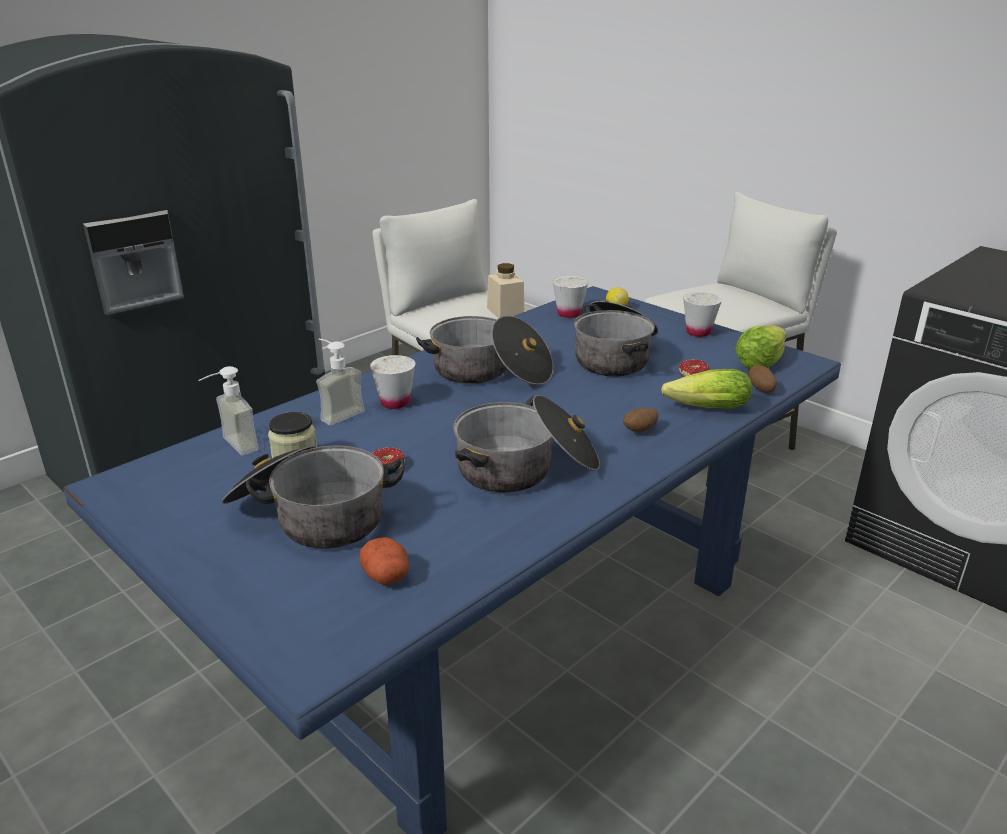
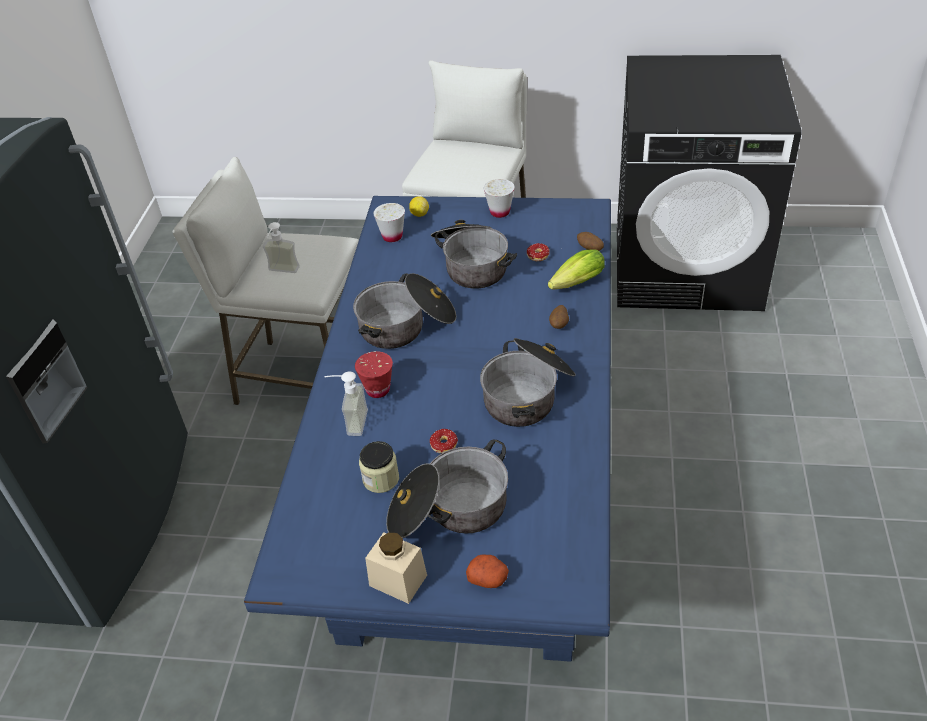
camera: 35 degrees left, 15 degrees up
soap dispenser [199,366,259,455] -> soap dispenser moved to [263,222,300,273]
potato [359,537,409,585] -> potato moved to [466,555,509,588]
white cup [370,355,415,409] -> red cup [355,351,393,398]
beige jar [487,263,525,318] -> beige jar moved to [365,532,427,604]
lettuce [735,325,786,369] -> none

